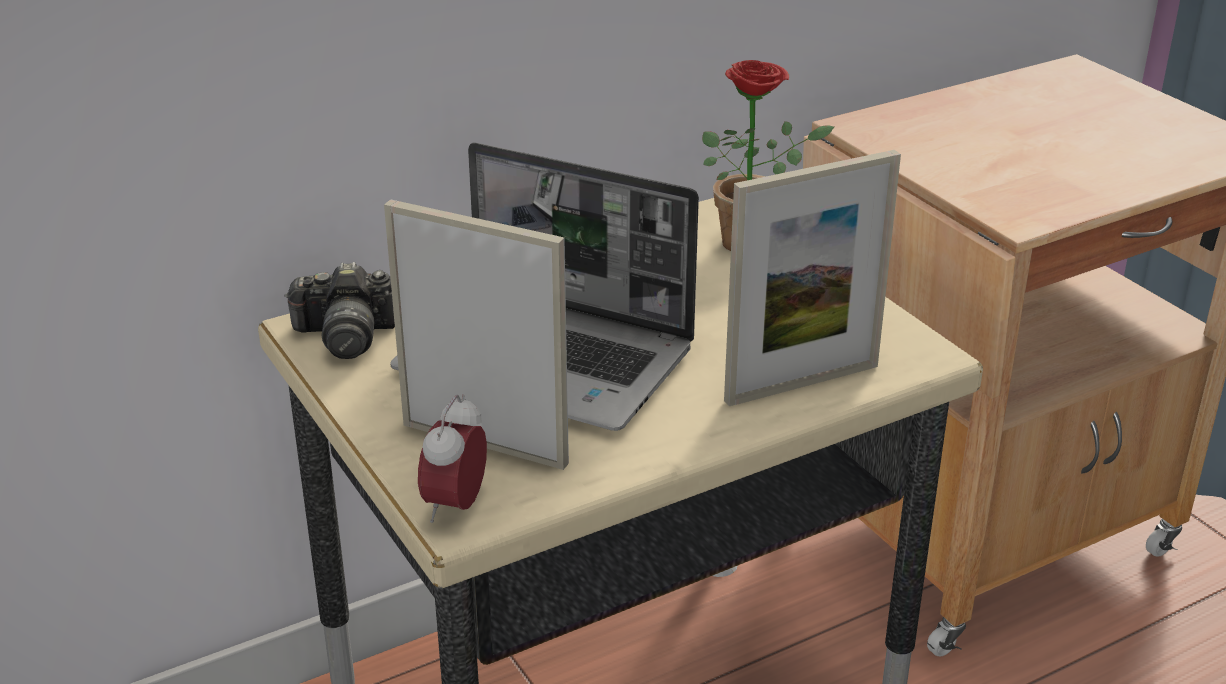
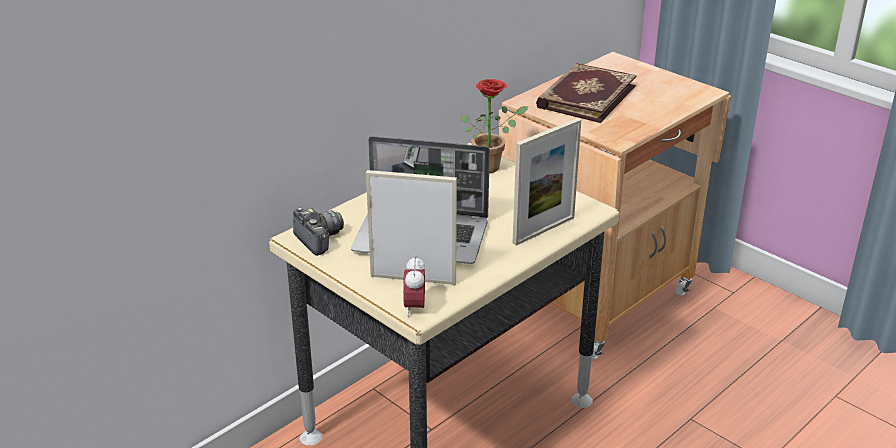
camera: 15 degrees left, 0 degrees up
camera [284,262,395,359] -> camera turned 105 degrees counterclockwise [293,208,344,256]
none -> book [536,63,637,123]

